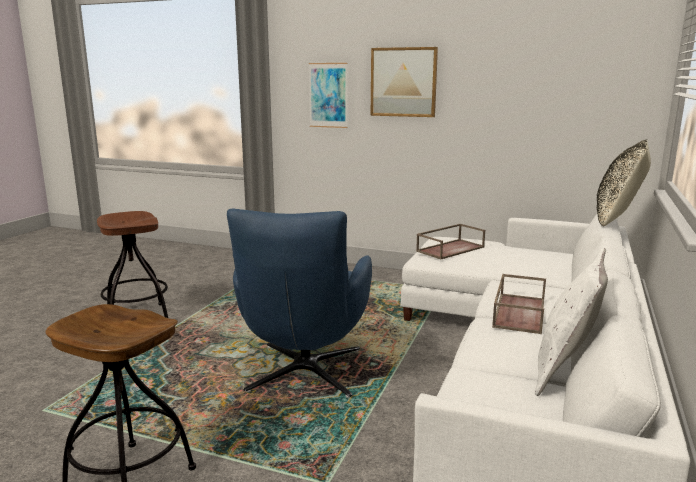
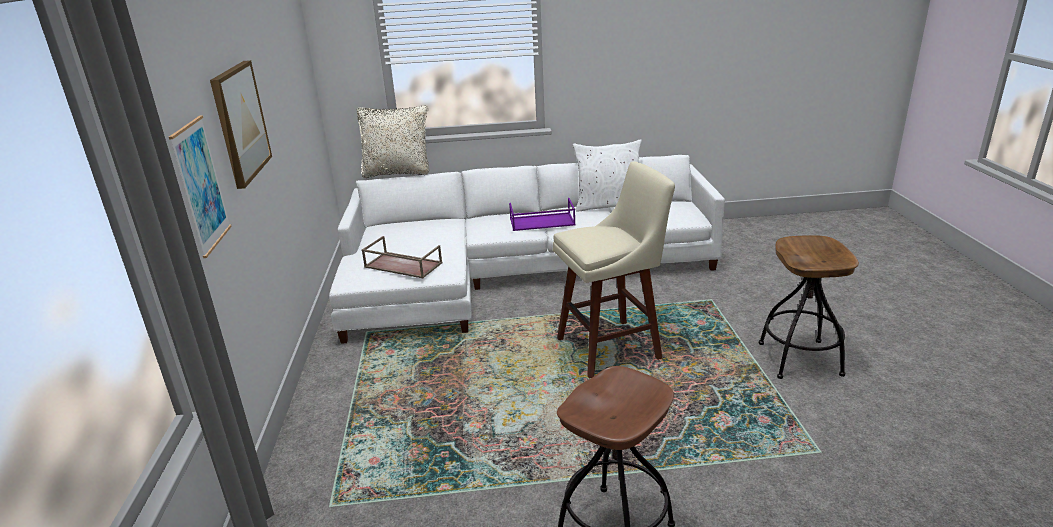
camera: 115 degrees left, 10 degrees up
blue armchair [227,209,372,398] -> beige stool [553,161,675,379]
brown tray [492,274,546,334] -> purple tray [509,198,576,231]

